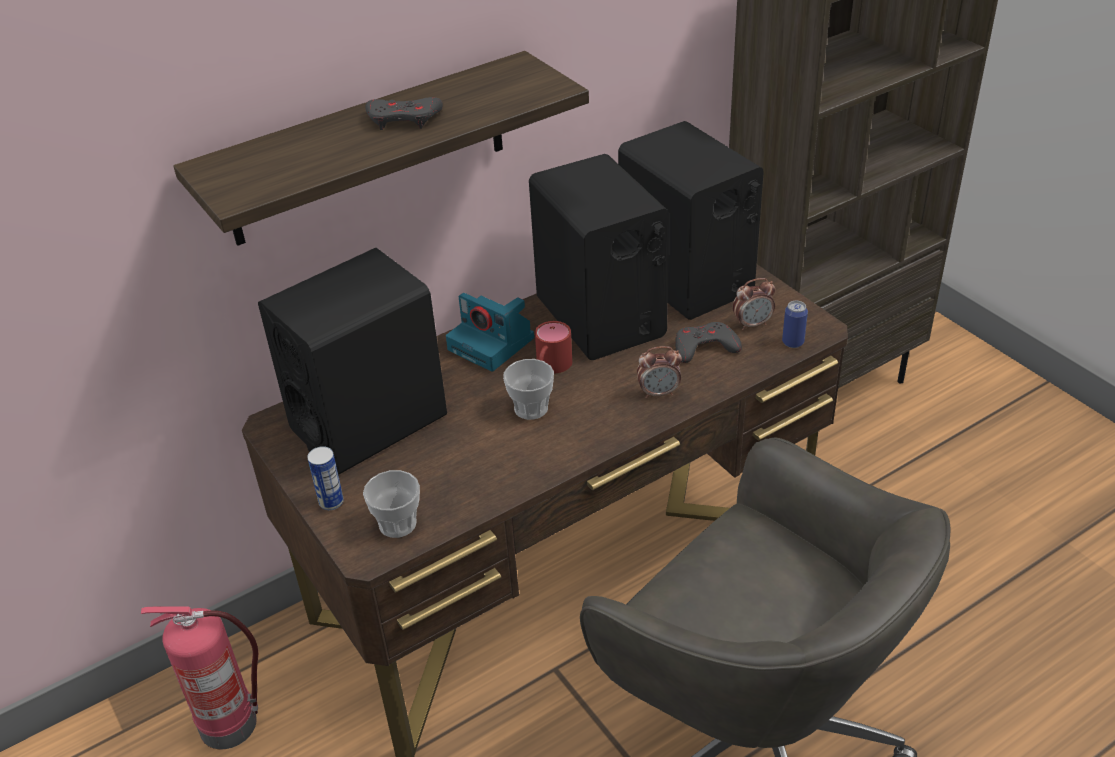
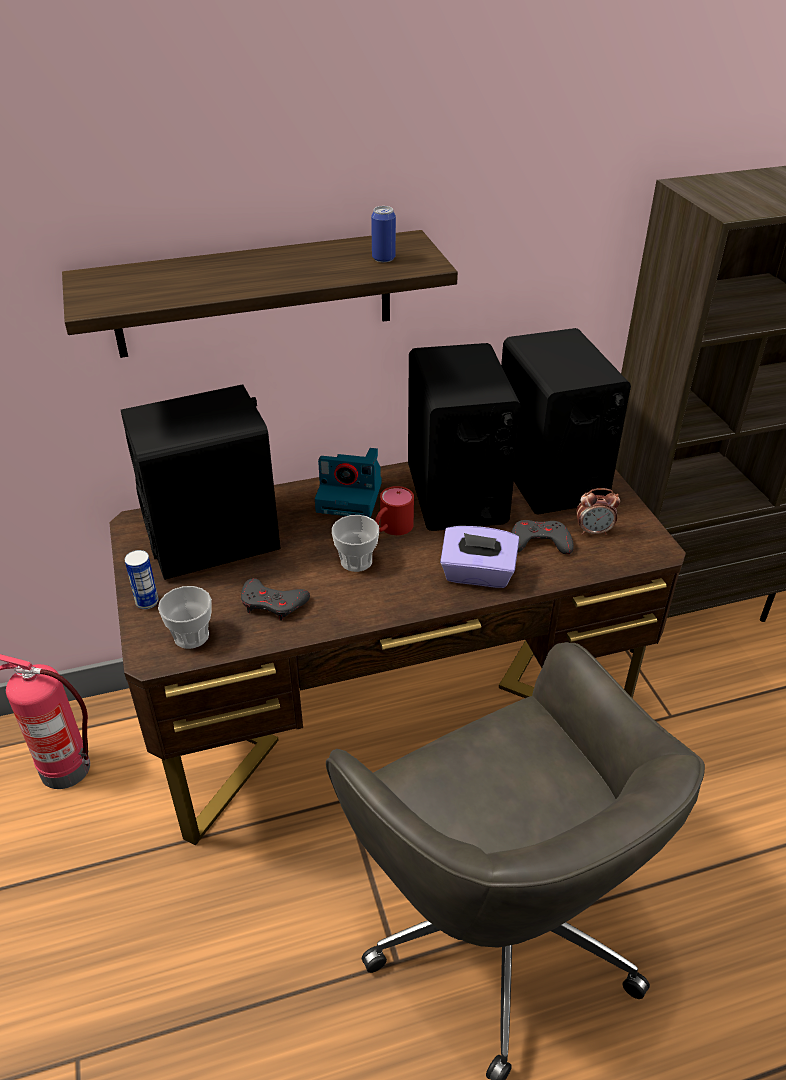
camera: 15 degrees right, 0 degrees up
grey game controller [365,97,443,130] -> grey game controller moved to [241,578,310,621]
camera [446,293,534,371] -> camera turned 45 degrees counterclockwise [315,448,382,518]
alarm clock [637,346,682,398] -> purple tissue box [440,526,519,588]
can [782,301,808,348] -> can moved to [371,206,396,262]

